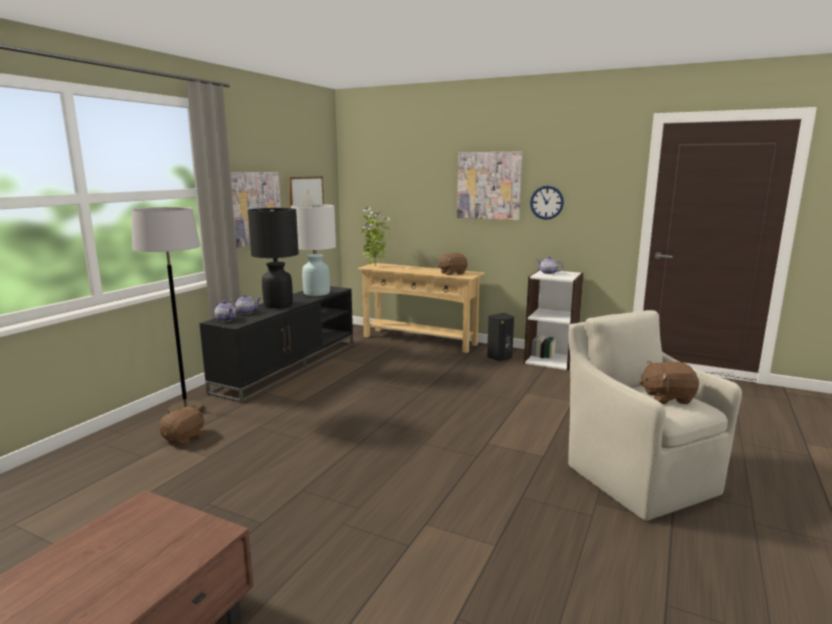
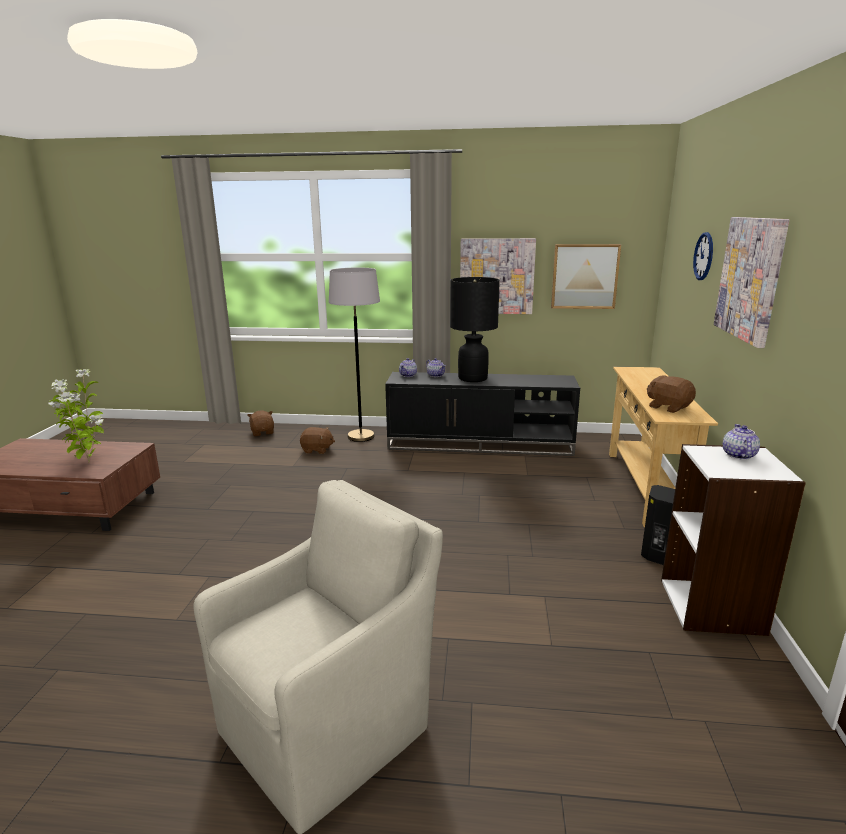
camera: 70 degrees right, 5 degrees up
white table lamp [291,204,336,296] -> none
potted plant [361,206,391,266] -> potted plant moved to [49,369,104,462]
wall clock [530,185,564,220] -> wall clock moved to [693,232,713,280]
brown plush toy [639,361,699,404] -> brown plush toy moved to [247,411,274,436]

